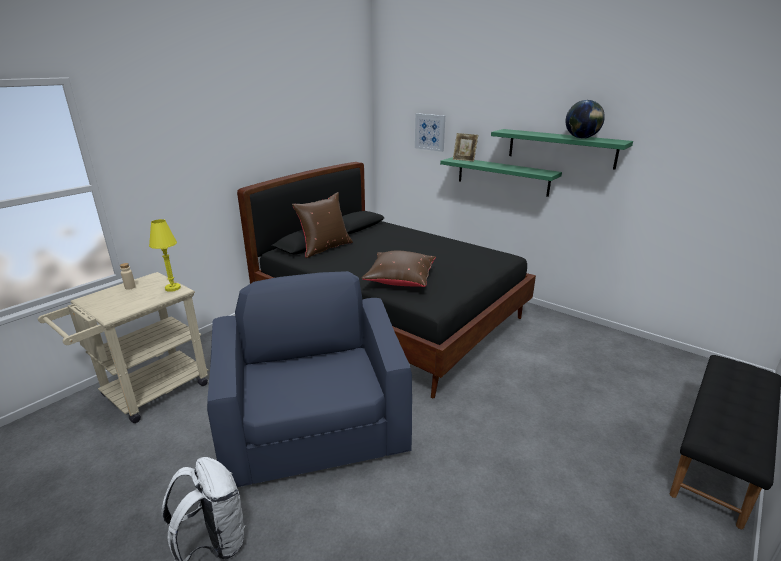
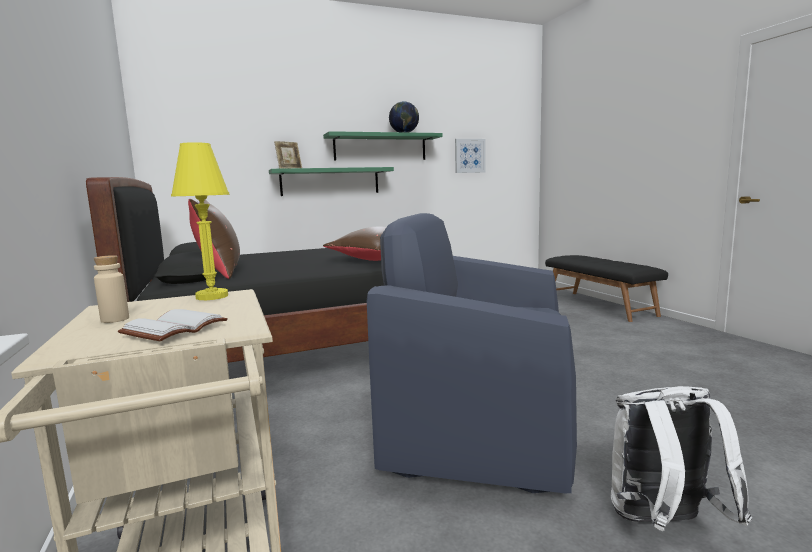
camera: 60 degrees left, 15 degrees down
picture [415,113,445,152] -> picture moved to [455,139,485,173]
none -> white book [118,309,228,342]

